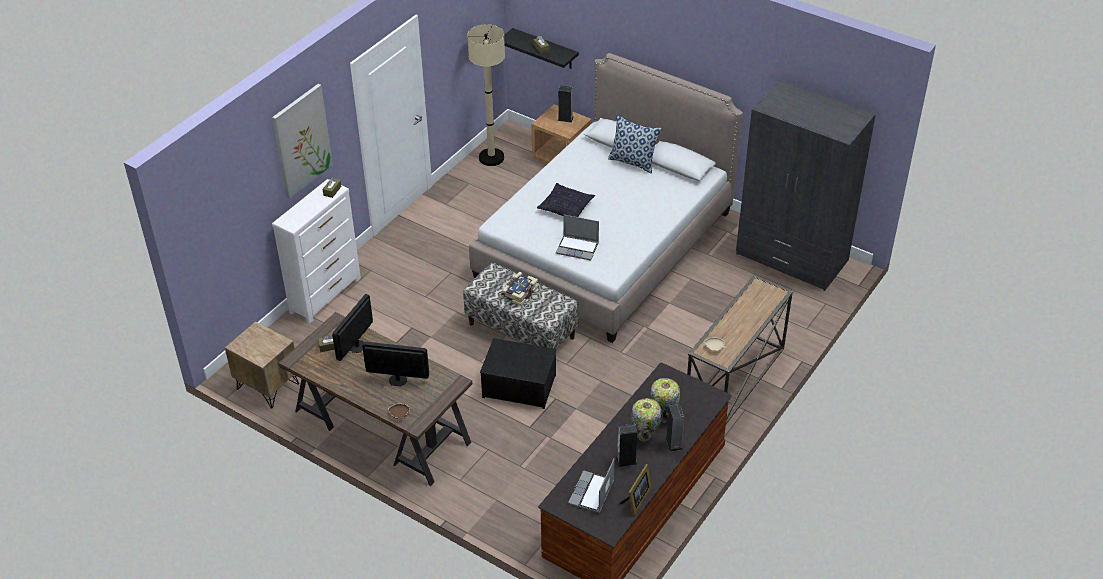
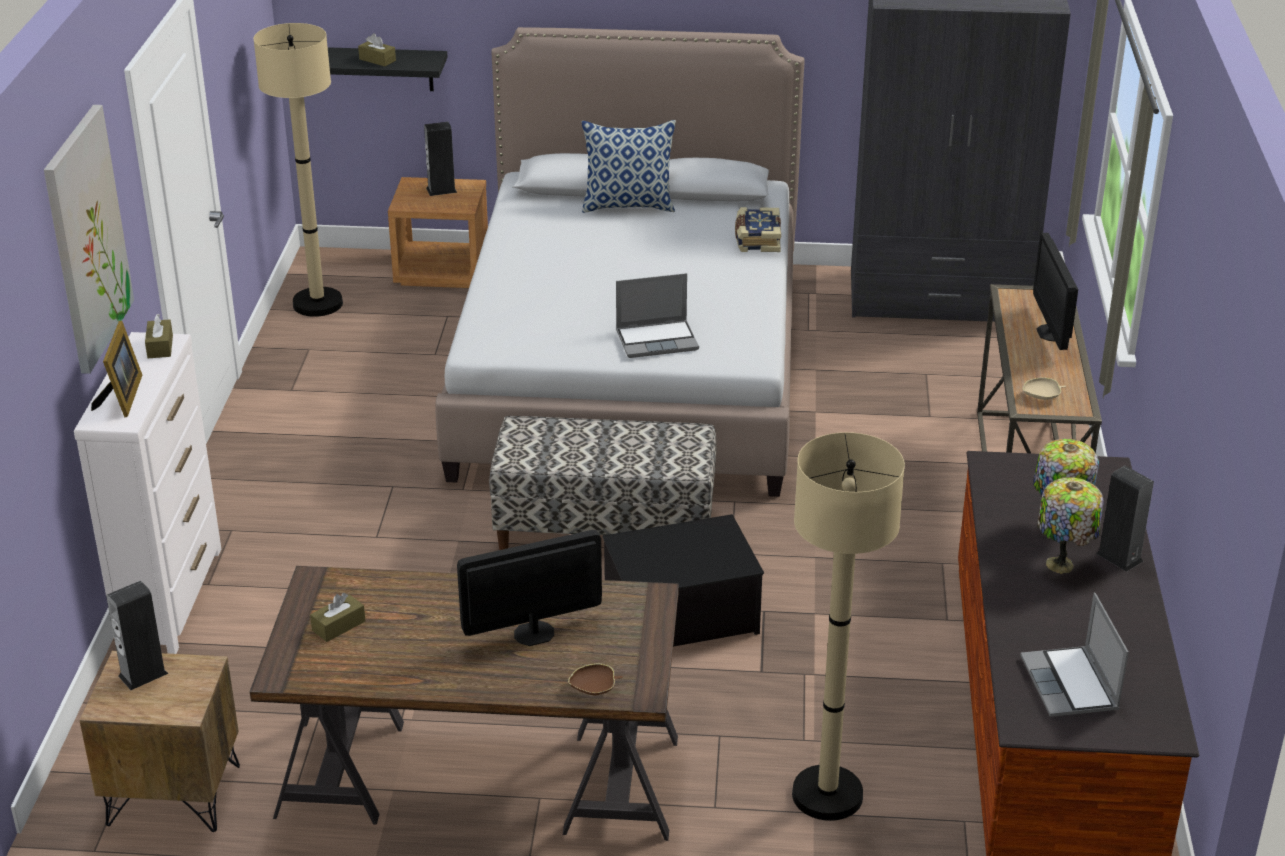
camera: 30 degrees left, 10 degrees down
monitor [332,294,373,361] -> monitor moved to [1033,233,1078,350]
book [501,272,538,306] -> book moved to [735,207,781,252]
pillow [537,183,595,217] -> none
speaker [616,424,637,467] -> speaker moved to [106,581,168,690]
picture frame [619,464,652,516] -> picture frame moved to [91,321,142,417]
none -> beige floor lamp [792,432,905,821]

